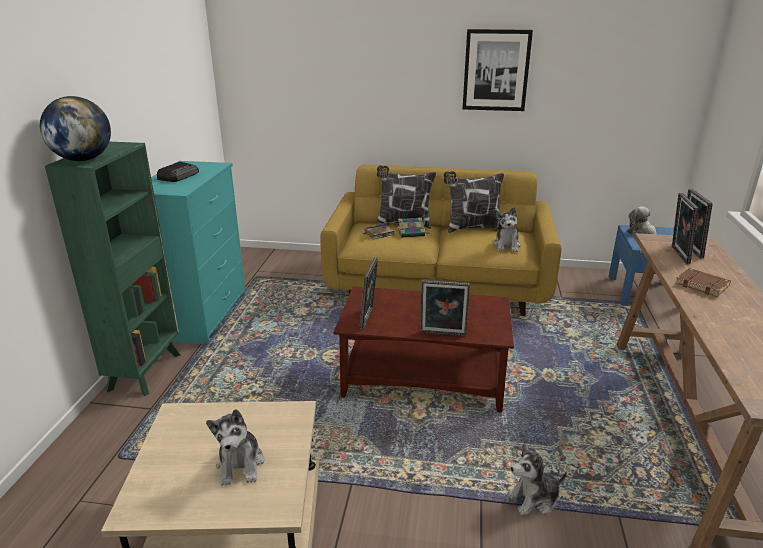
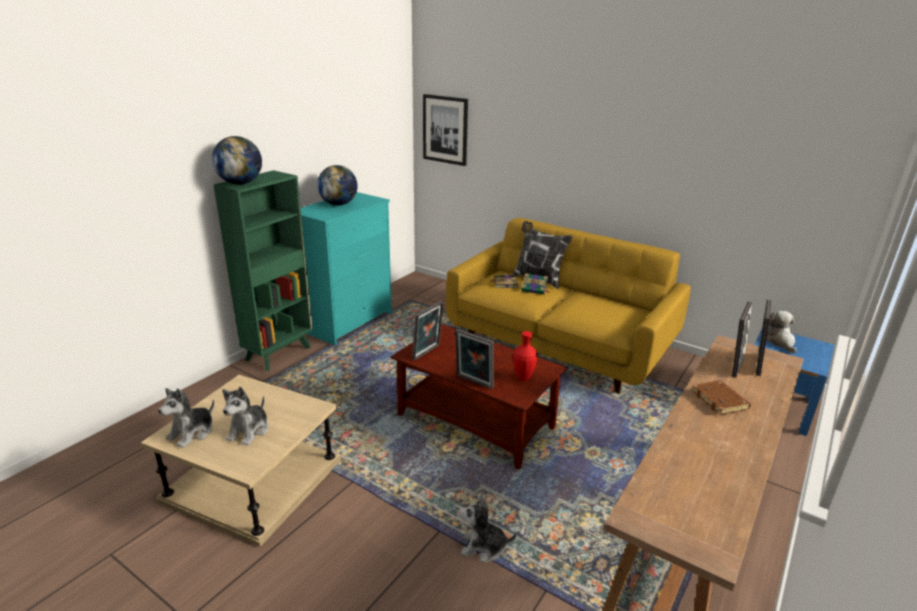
camera: 25 degrees right, 0 degrees up
radio [157,162,199,182] -> globe [317,165,358,205]
pillow [444,171,504,233] -> none
picture [463,29,533,111] -> picture moved to [423,94,468,166]
plush toy [493,207,520,252] -> plush toy moved to [158,388,214,448]
none -> red vase [513,331,537,381]

